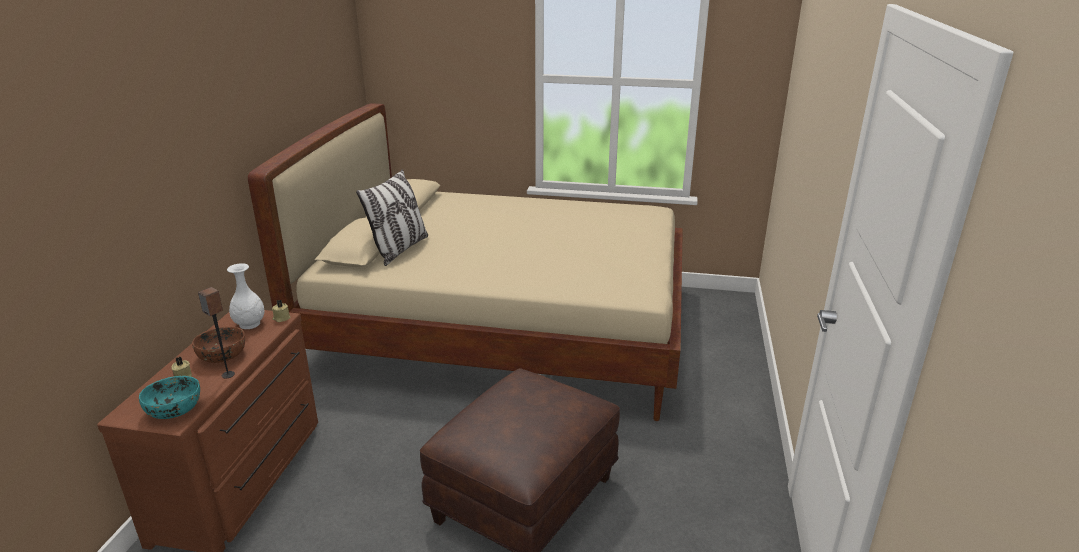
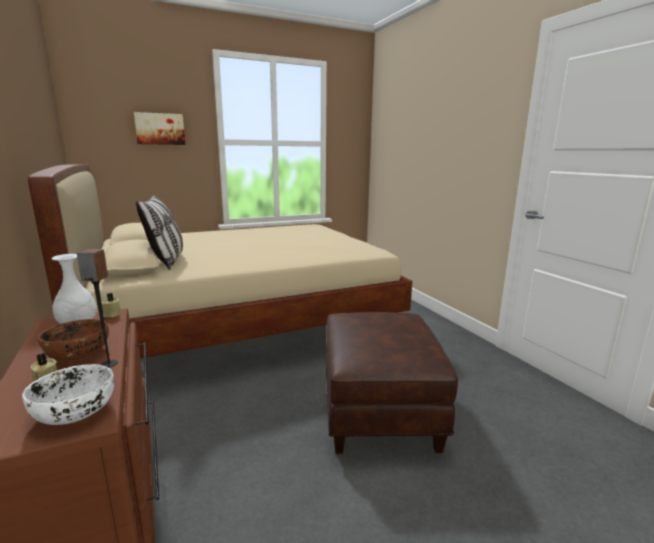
camera: 35 degrees left, 10 degrees down
turquoise bowl [139,376,200,419] -> white bowl [22,364,114,425]
none -> picture [134,112,185,145]

